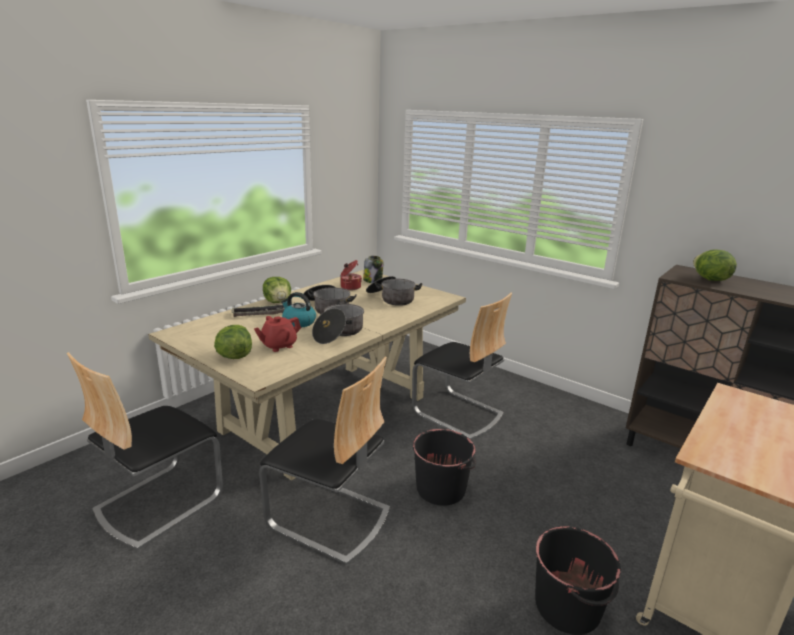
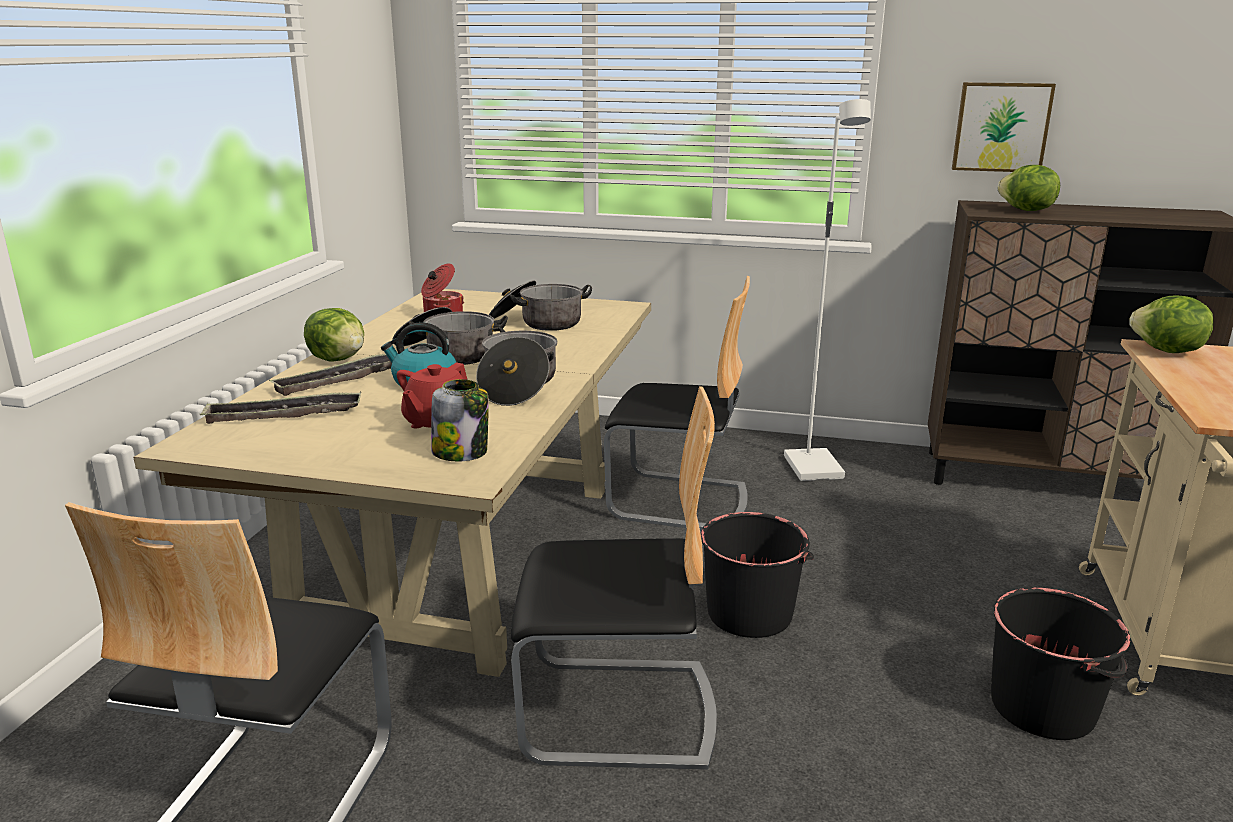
camera: 25 degrees left, 0 degrees up
lettuce [214,325,252,359] -> lettuce moved to [1129,295,1214,353]
jar [363,256,383,283] -> jar moved to [431,379,489,461]
none -> tray [200,391,361,424]
none -> white floor lamp [784,99,871,481]
none -> picture [952,82,1056,172]

